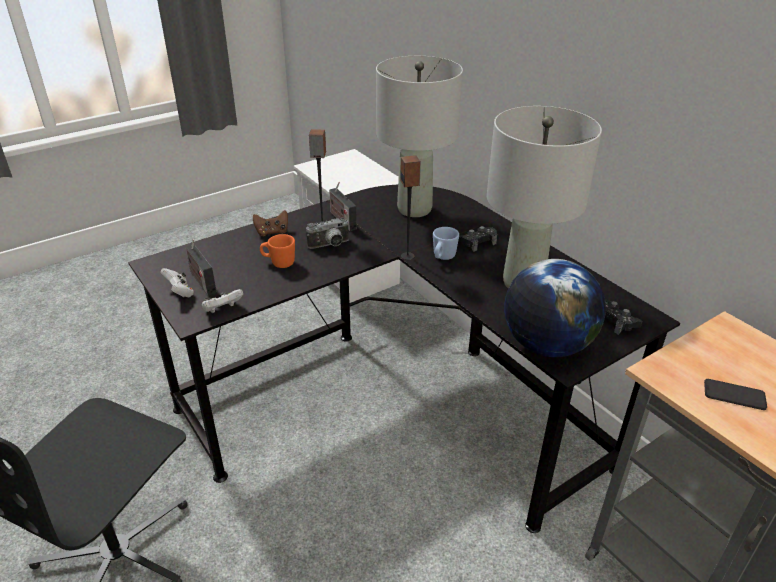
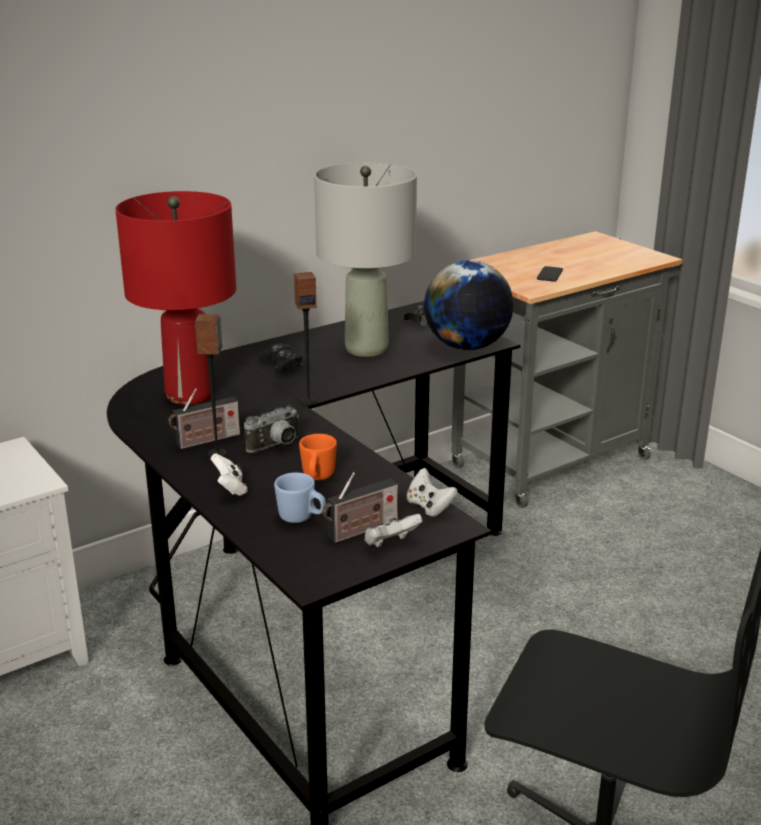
camera: 90 degrees left, 10 degrees down
brown game controller [253,210,288,237] -> white game controller [211,453,248,496]
camera [306,218,350,249] -> camera turned 75 degrees clockwise [244,405,299,453]
grey table lamp [376,56,463,217] -> red table lamp [115,191,236,405]
blue mug [433,227,459,260] -> blue mug moved to [274,473,326,523]

